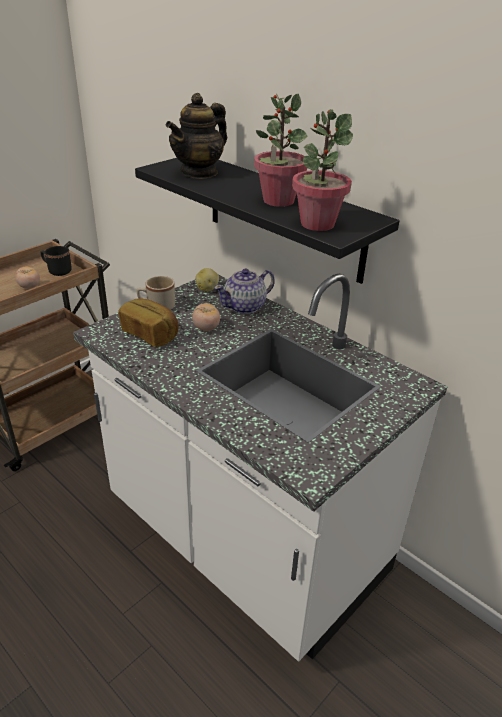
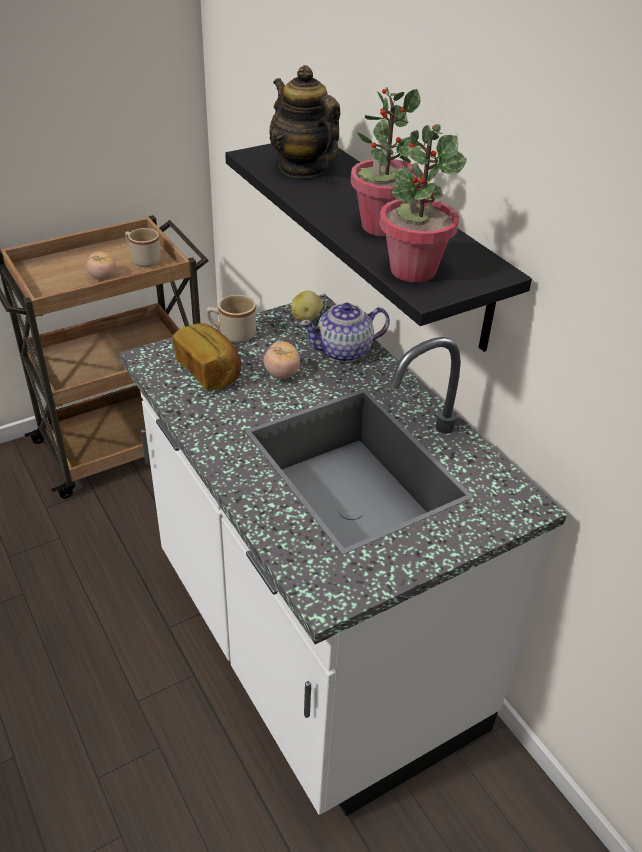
camera: 15 degrees right, 5 degrees up
black mug [40,246,72,276] -> beige mug [125,228,161,267]
teapot [166,93,227,179] -> teapot turned 90 degrees clockwise [270,65,340,178]

